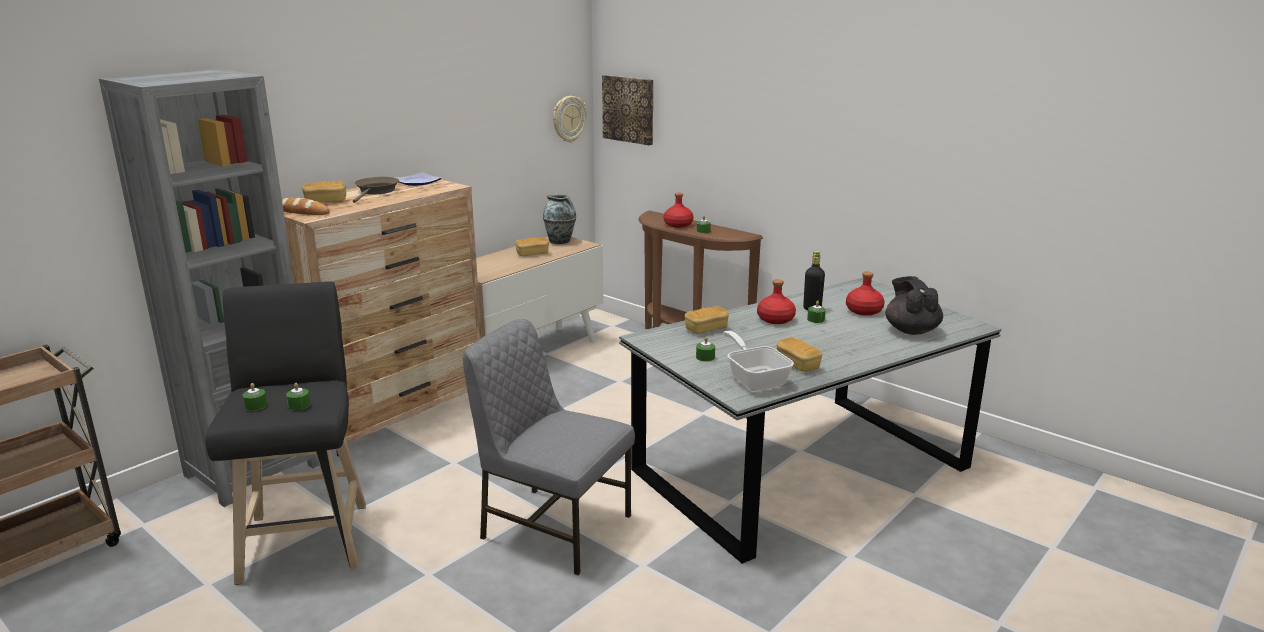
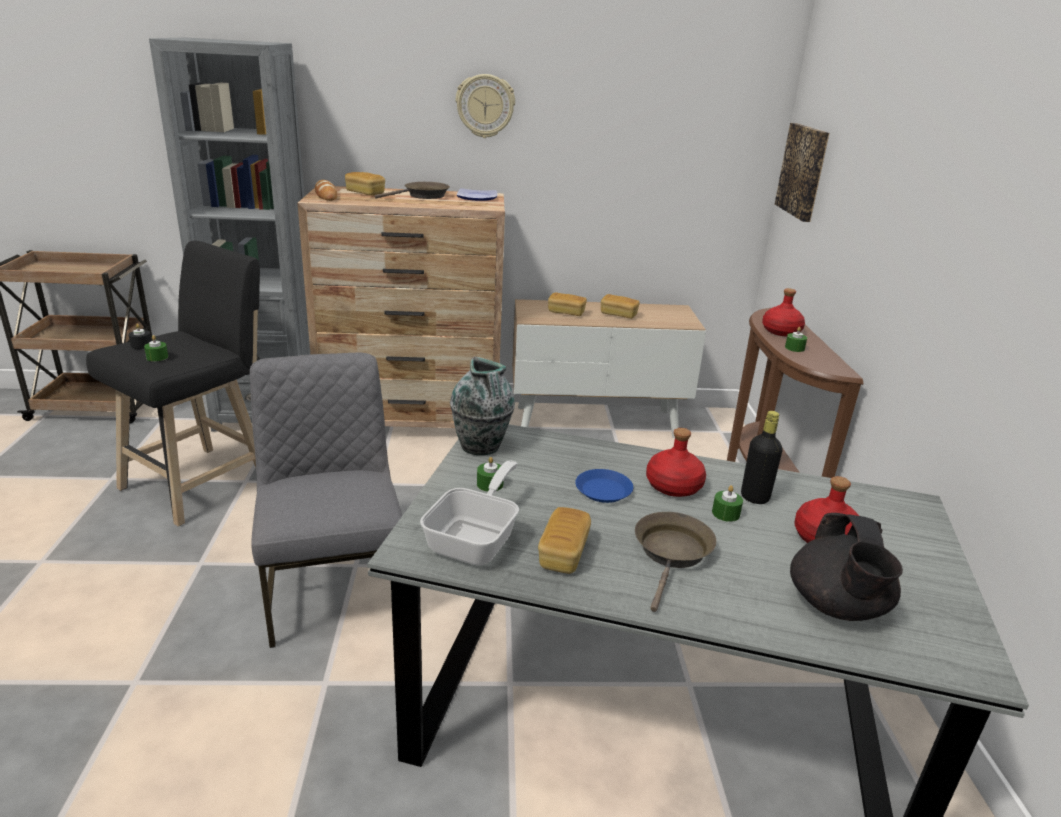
camera: 45 degrees right, 5 degrees up
green candle [242,383,267,411] -> black candle [128,324,151,349]
vase [543,194,576,244] -> vase moved to [450,356,515,455]
wall clock [553,96,587,143] -> wall clock moved to [456,74,515,138]
bread [685,306,729,334] -> bread moved to [548,292,587,316]
black teapot [885,276,943,335] -> black teapot turned 150 degrees clockwise [790,513,903,621]
none -> blue plate [575,469,633,503]
none -> brown frying pan [635,512,716,612]

